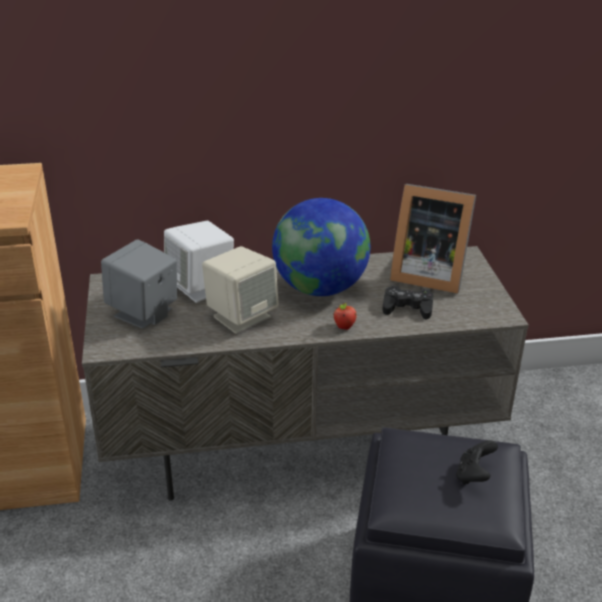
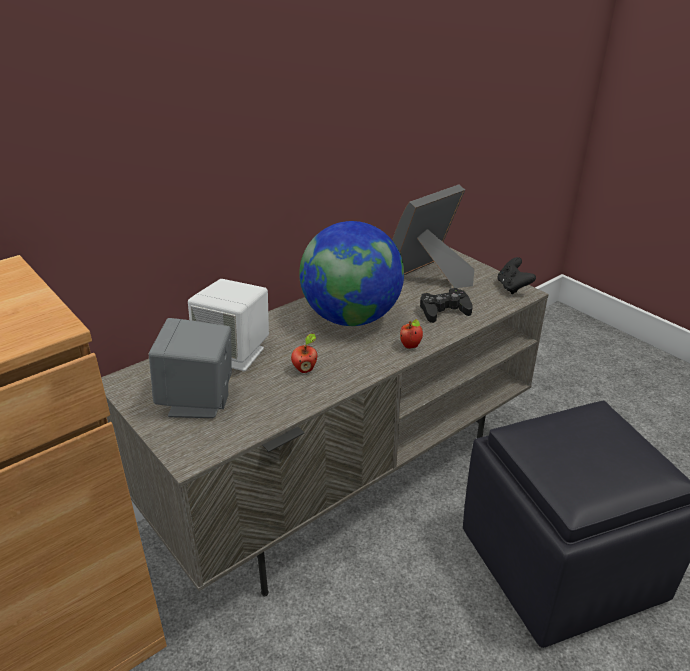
camera: 30 degrees left, 0 degrees up
beige speaker [202,246,279,334] -> apple [291,334,317,373]
picture frame [390,184,476,294] -> picture frame turned 150 degrees clockwise [392,185,475,288]
black game controller [456,440,498,484] -> black game controller moved to [497,257,536,294]

